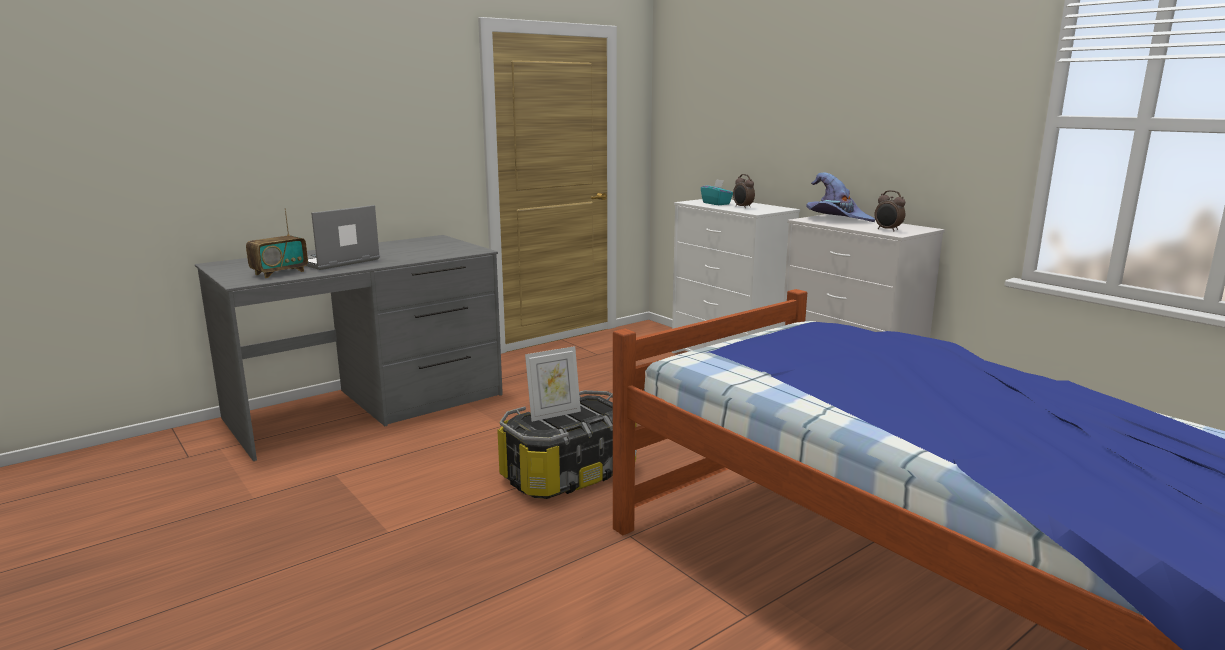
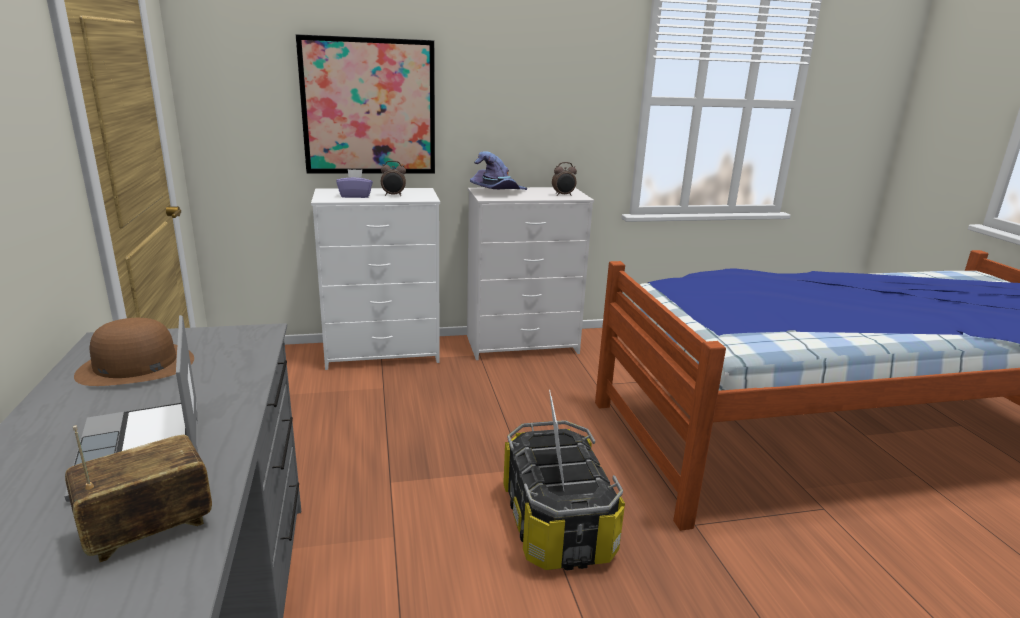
camera: 65 degrees left, 5 degrees up
radio [246,208,308,278] -> radio turned 105 degrees counterclockwise [65,426,212,562]
turquoise tissue box [701,179,733,205] -> purple tissue box [336,169,373,198]
none -> brown hat [74,318,194,386]
none -> picture [296,34,435,174]

